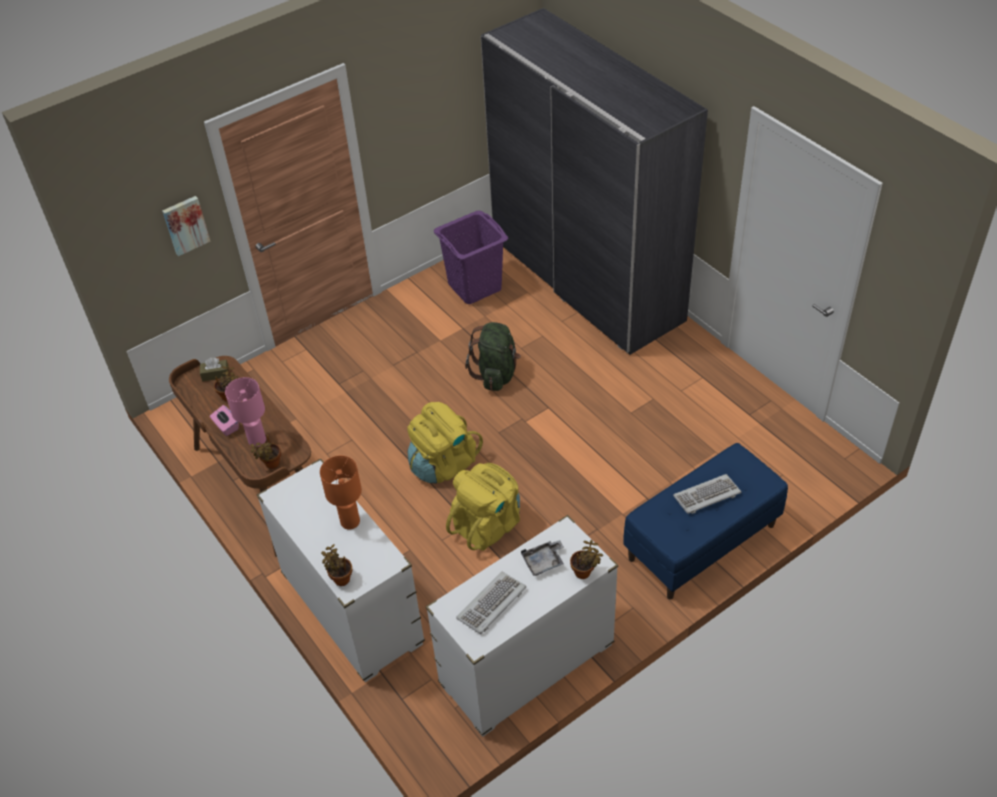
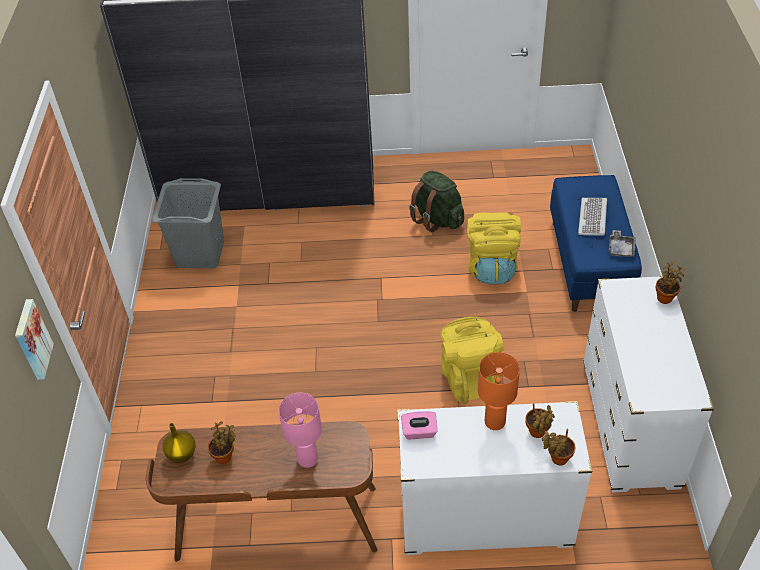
camera: 55 degrees left, 0 degrees up
brown tissue box [200,358,228,381] -> yellow vase [163,423,196,463]
pink tissue box [210,405,239,436] -> pink tissue box moved to [401,411,437,439]
potted plant [251,435,281,469] -> potted plant moved to [525,403,555,438]
yellow backpack [407,402,483,483] -> yellow backpack moved to [467,212,521,284]
purple laundry basket [434,211,508,304] -> grey laundry basket [152,178,224,268]
keyboard [456,572,526,634] -> none
green backpack [465,322,521,391] -> green backpack moved to [409,170,464,232]
grey tray [521,540,564,576] -> grey tray moved to [609,230,636,257]

